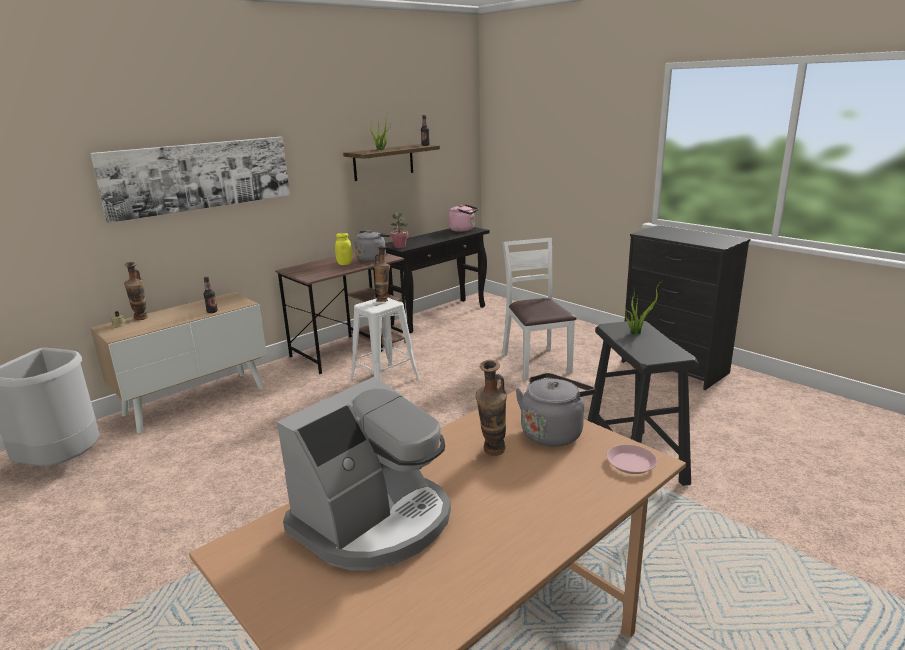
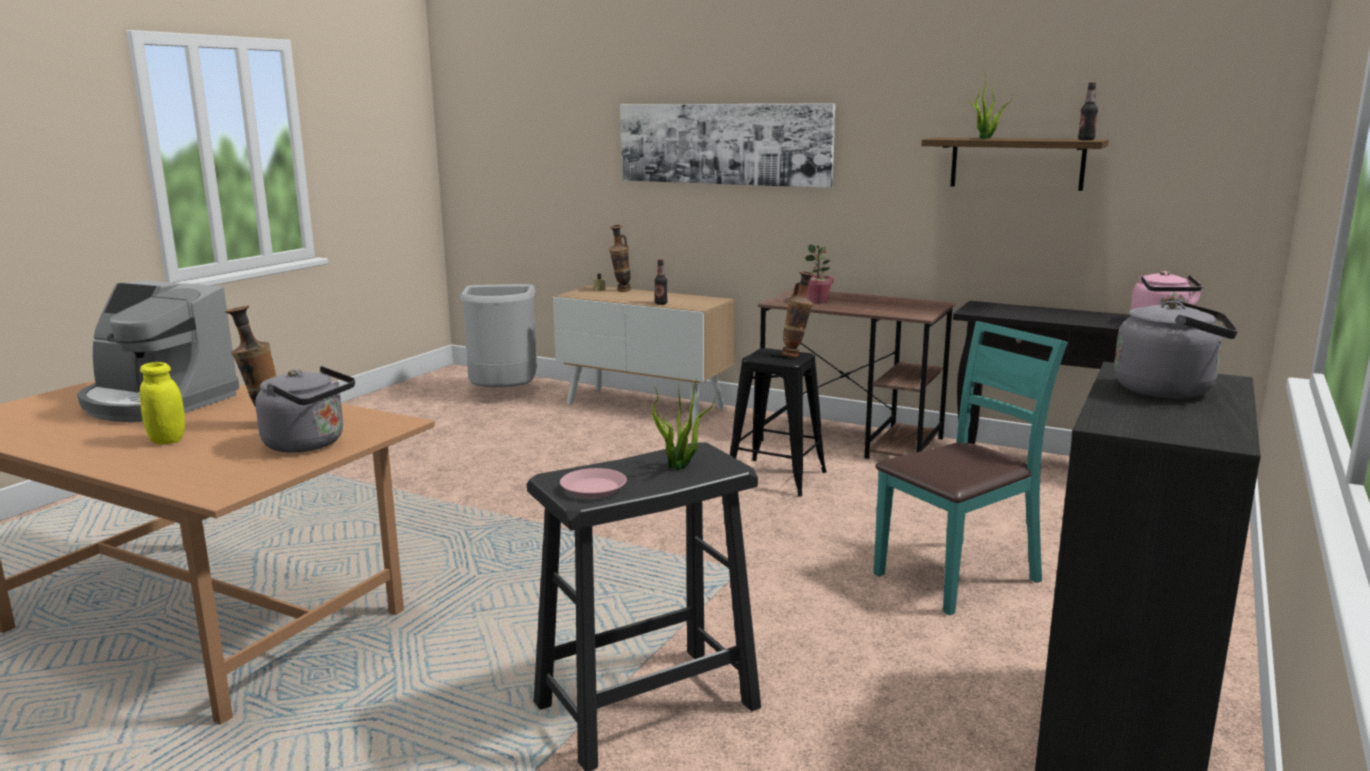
camera: 70 degrees right, 5 degrees down
yellow jar [335,233,353,265] -> yellow jar moved to [140,362,185,444]
white stool [350,297,419,382] -> black stool [730,348,827,496]
grey kettle [354,231,390,262] -> grey kettle moved to [1114,299,1238,399]
potted plant [390,212,408,248] -> potted plant moved to [805,244,834,304]
white chair [502,238,577,380] -> turquoise chair [873,321,1068,615]
pink plate [607,445,657,474] -> pink plate moved to [560,468,627,498]

